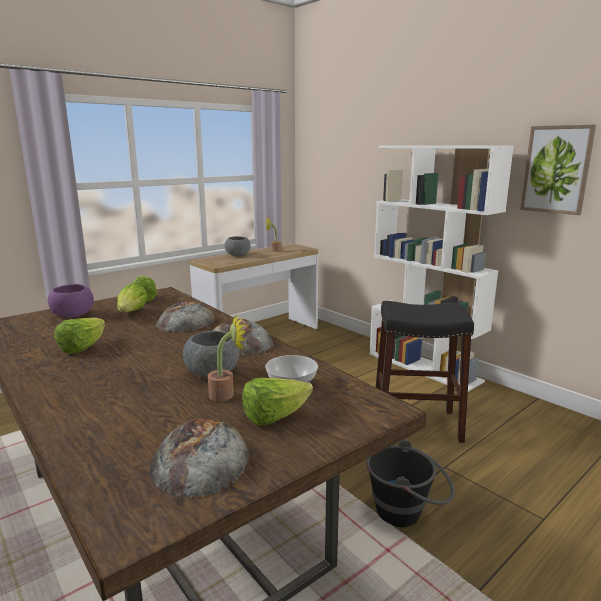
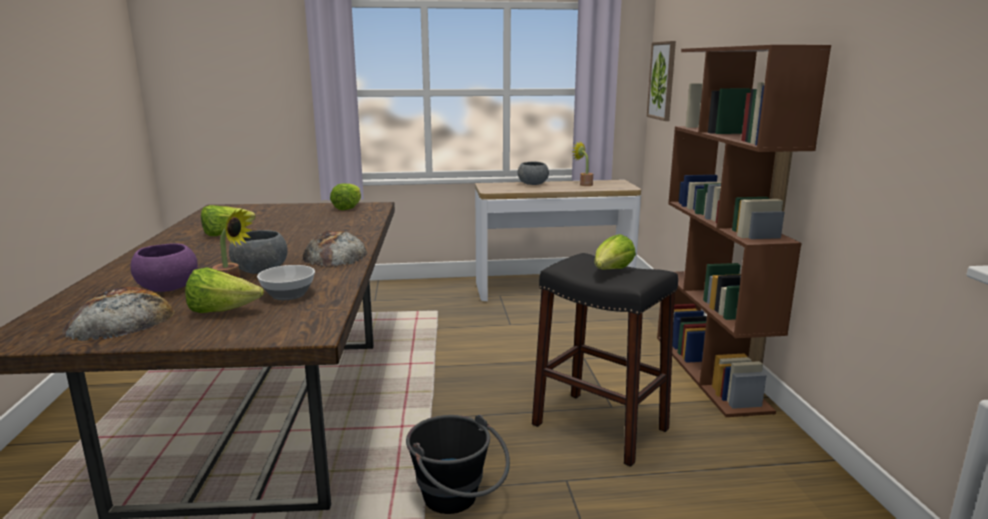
camera: 35 degrees right, 0 degrees up
purple bowl [48,284,94,317] -> purple bowl moved to [131,243,198,292]
lettuce [117,283,148,312] -> lettuce moved to [594,234,636,269]
bread [156,300,215,333] -> none
white bookcase [369,146,514,392] -> brown bookcase [657,45,831,417]
picture [520,125,596,215] -> picture moved to [647,41,676,121]

